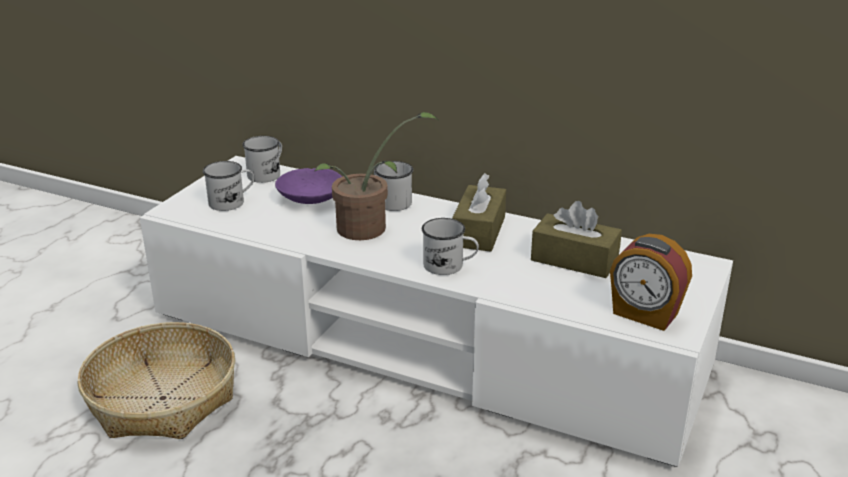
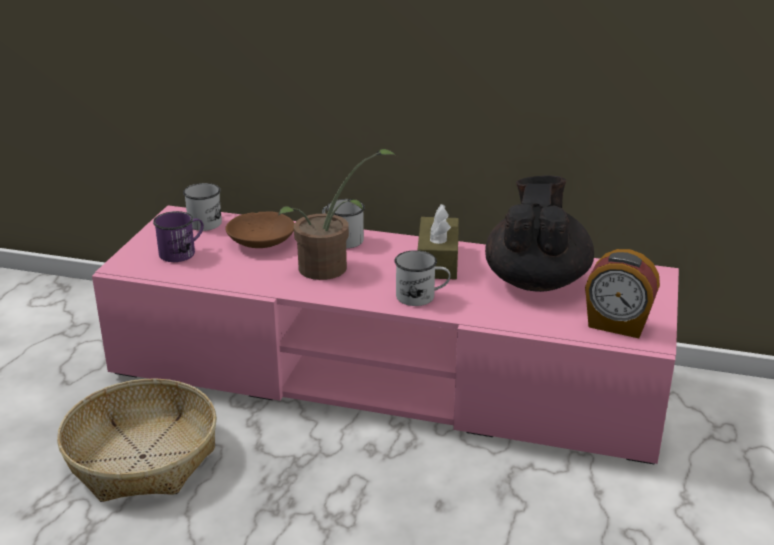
camera: 10 degrees left, 0 degrees up
white tv stand [140,156,733,467] -> pink tv stand [92,205,679,465]
white mug [203,161,254,211] -> purple mug [153,211,204,262]
purple bowl [275,168,342,204] -> brown bowl [225,212,295,248]
brown tissue box [531,201,622,278] -> black teapot [485,176,594,292]

